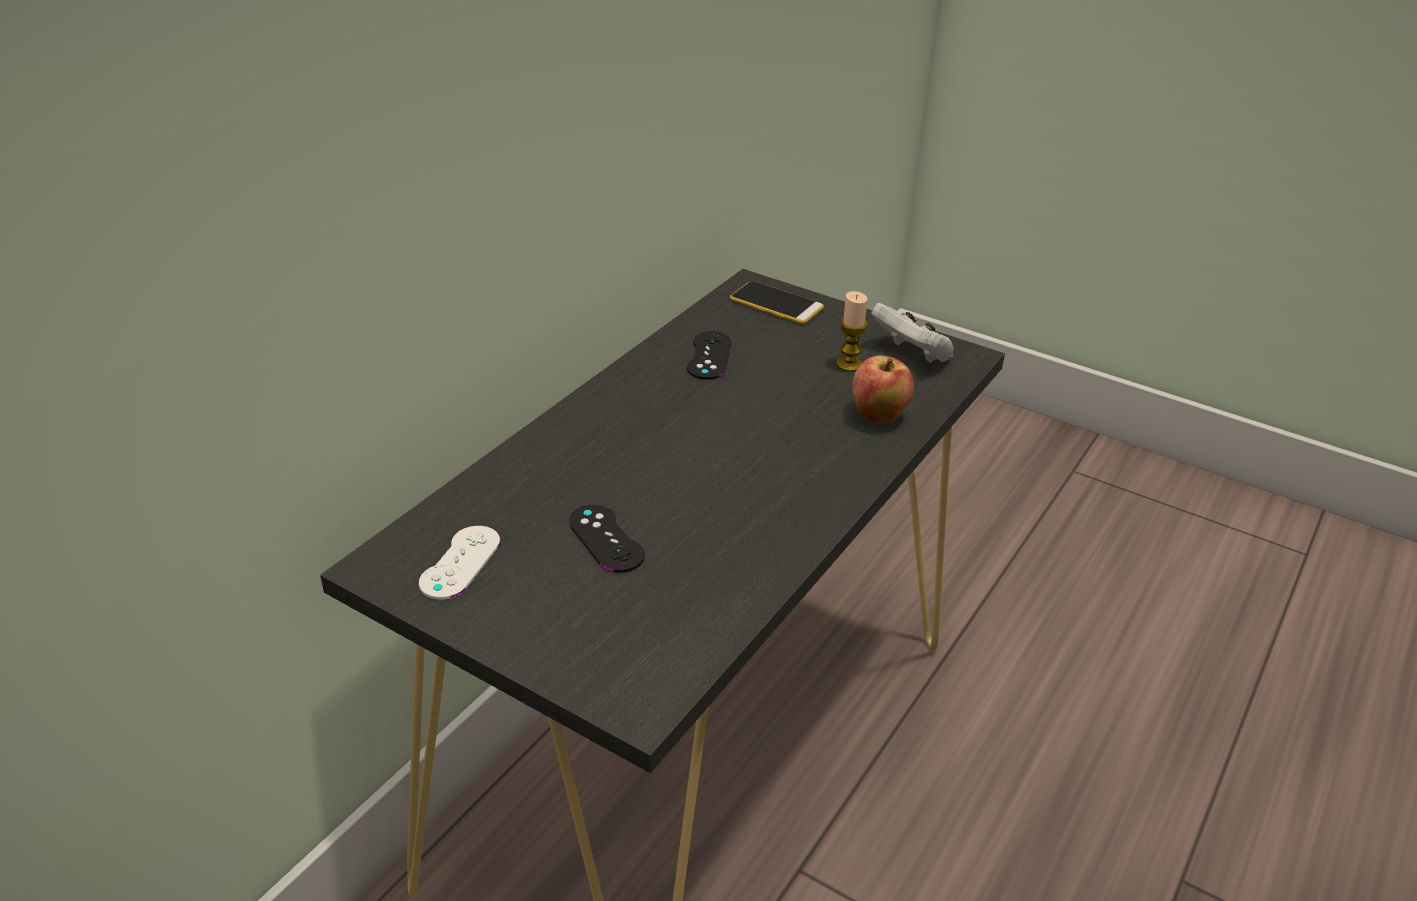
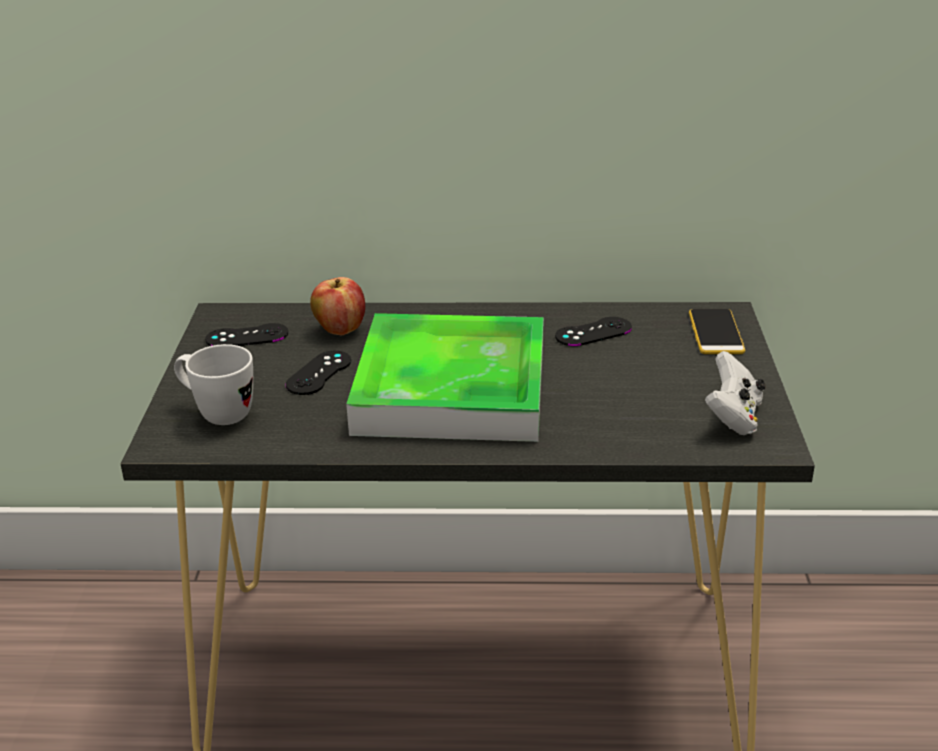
camera: 60 degrees right, 5 degrees down
white game controller [419,526,500,600] -> black game controller [205,323,288,346]
candle [836,291,868,372] -> none
apple [852,356,914,423] -> apple moved to [310,277,365,335]
none -> white mug [174,344,253,425]
none -> tray [346,313,544,442]

